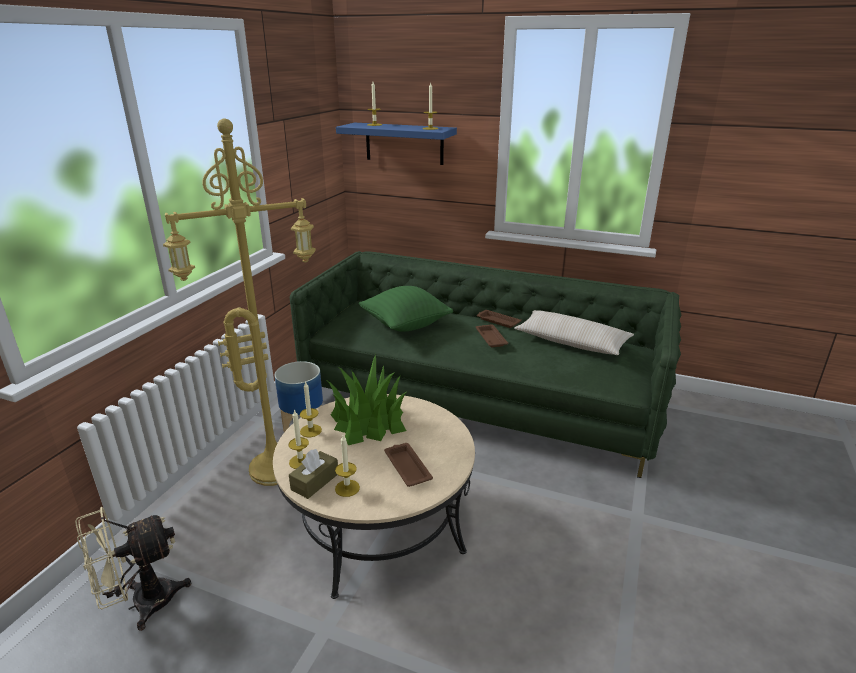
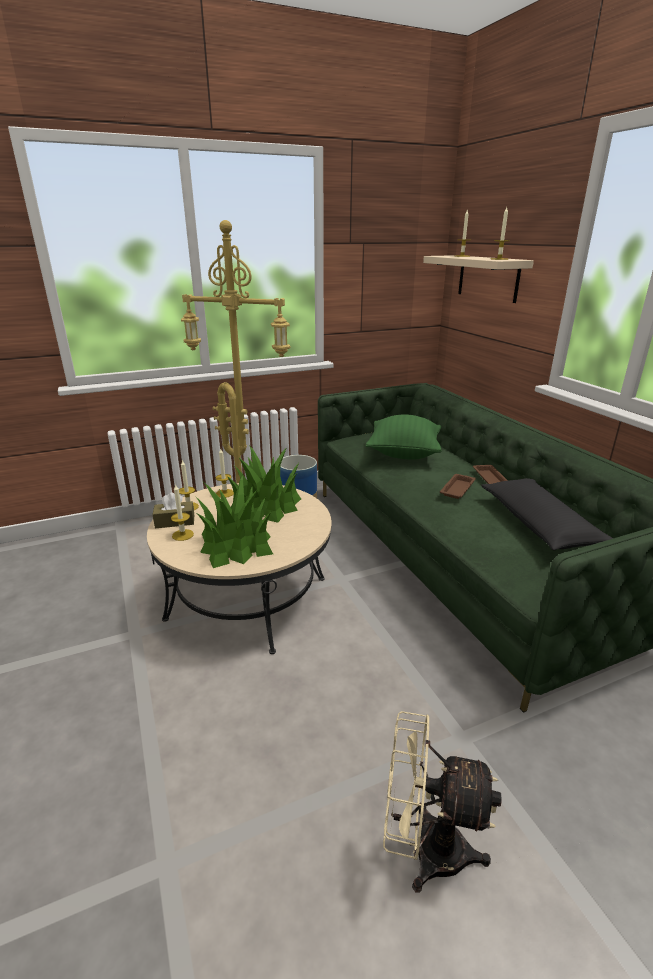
camera: 45 degrees right, 0 degrees up
beige fan [75,507,192,631] -> beige fan moved to [383,711,502,893]
blue shelf [336,123,457,165] -> beige shelf [423,255,534,303]
brown tray [384,443,433,487] -> potted plant [196,475,273,568]
beige pillow [514,310,634,355] -> black pillow [481,478,613,550]

